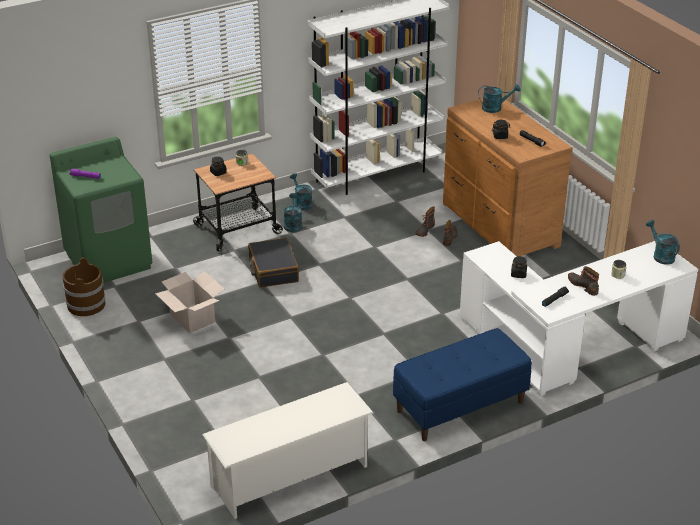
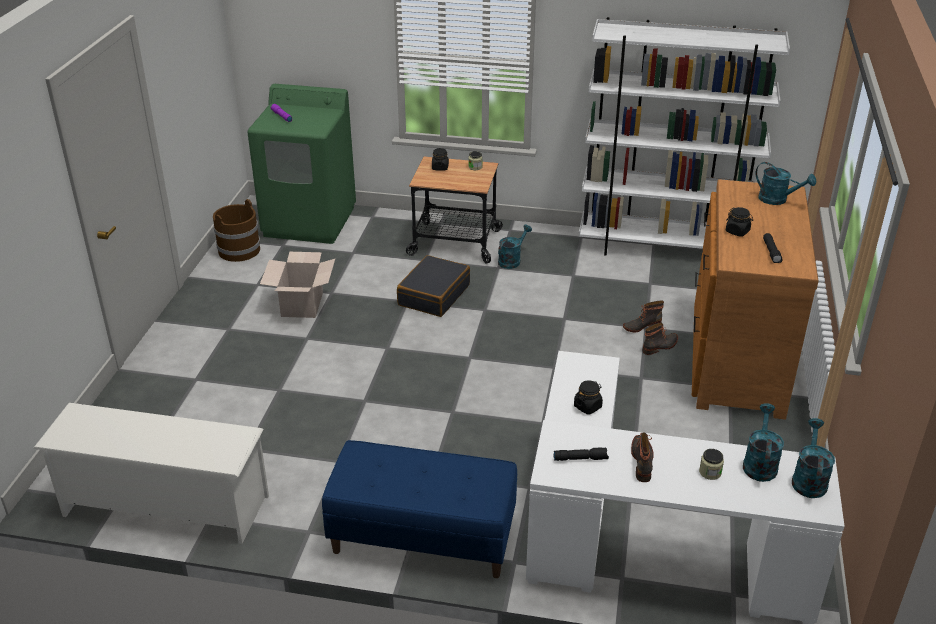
camera: 40 degrees right, 0 degrees up
turquoise watering can [290,173,313,210] -> turquoise watering can moved to [743,403,784,482]

